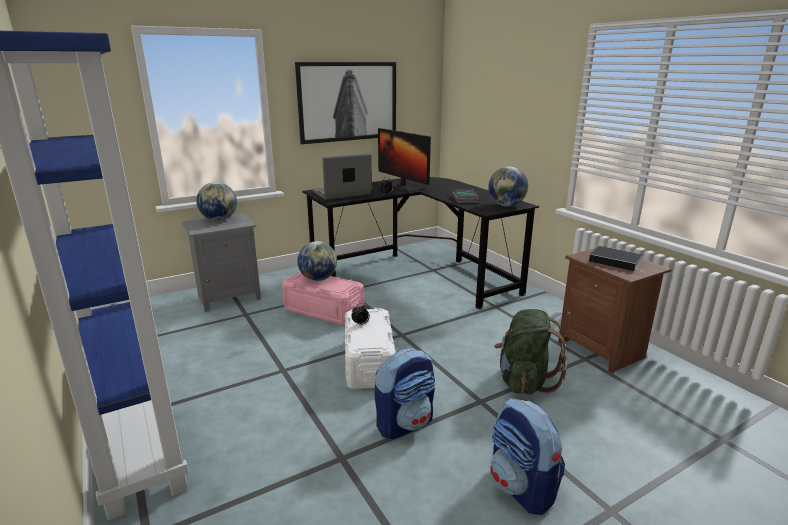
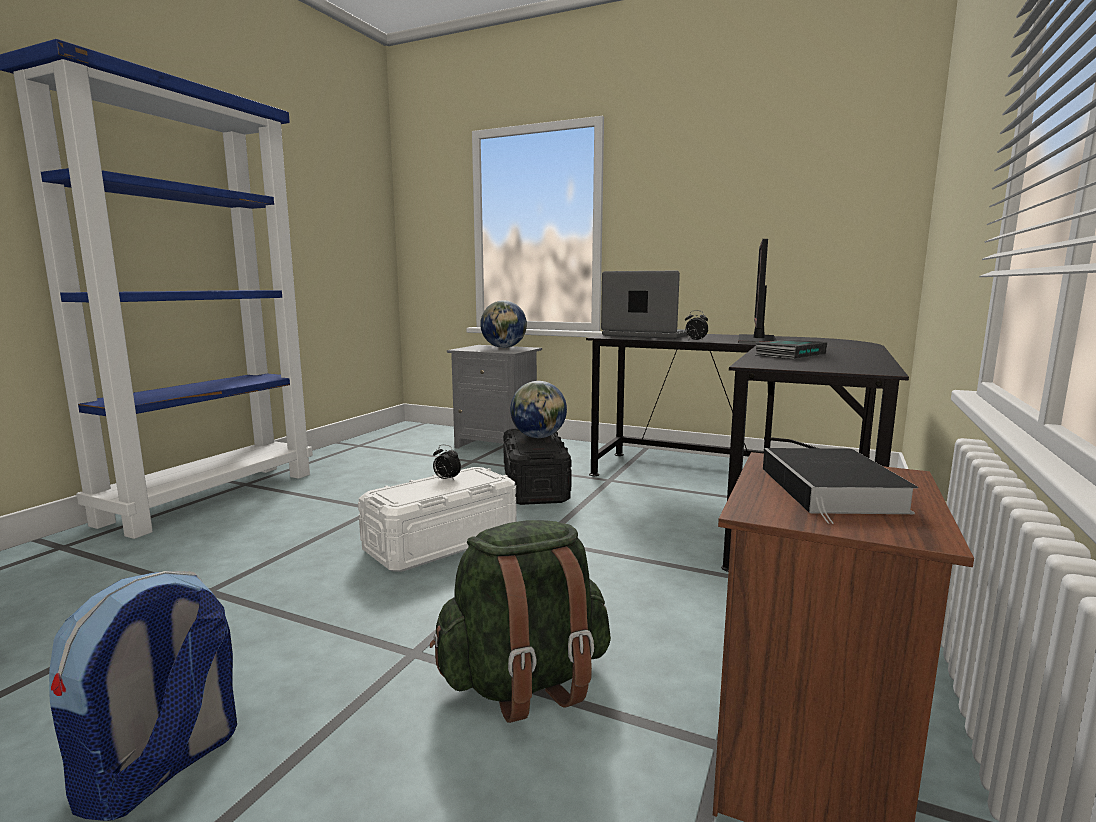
camera: 55 degrees right, 10 degrees down
pink storage box [282,272,365,325] -> black storage box [503,429,572,505]
picture [295,62,396,144] -> none
backpack [375,348,435,439] -> none
globe [488,167,528,206] -> none

